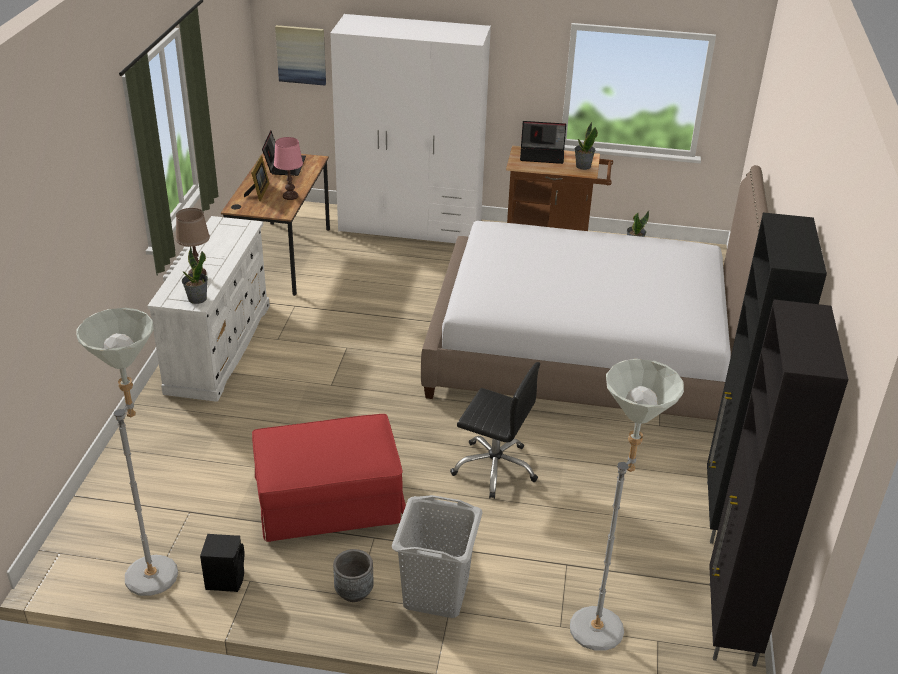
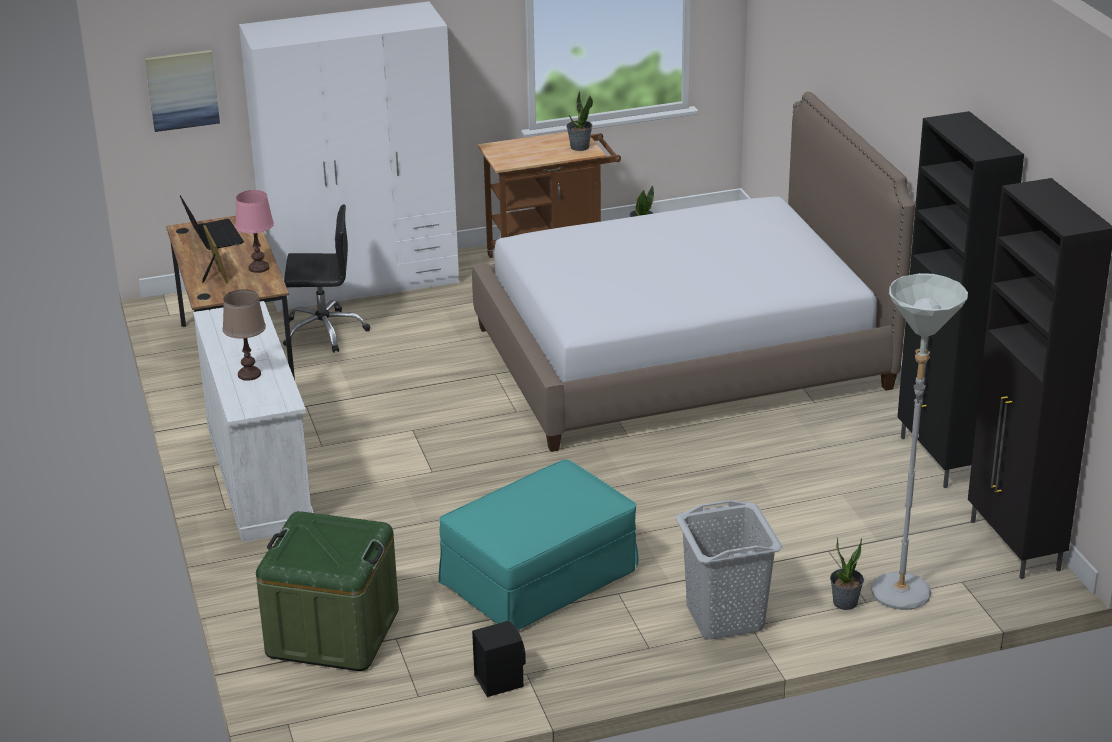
camera: 25 degrees left, 5 degrees down
grey floor lamp [77,308,178,596] -> none
potted plant [182,247,208,304] -> potted plant moved to [830,538,864,610]
red ottoman [252,414,406,542] -> turquoise ottoman [438,460,639,630]
grey planter [333,549,374,602] -> none
black office chair [450,362,540,499] -> black office chair moved to [283,205,370,353]
laptop [520,121,566,164] -> none
none -> green storage box [256,511,399,671]

